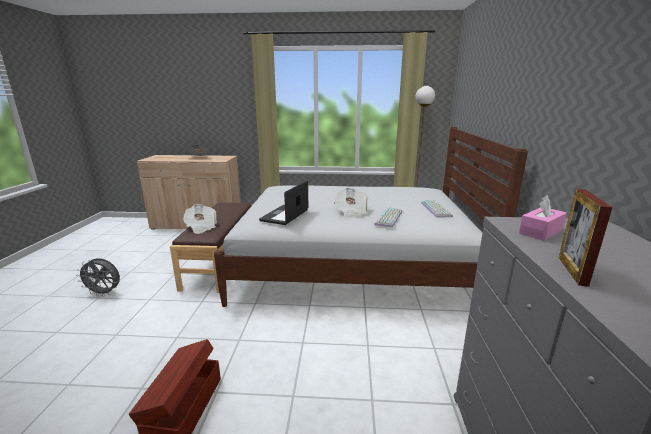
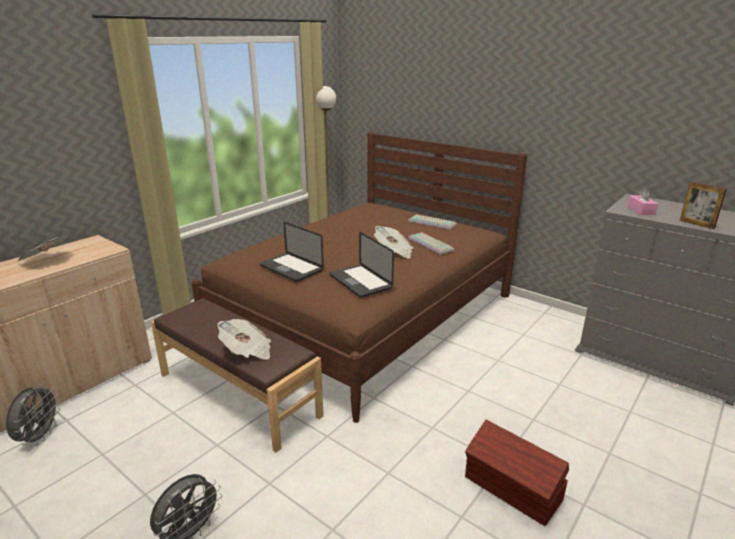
camera: 55 degrees left, 5 degrees up
white bed [214,127,528,307] -> brown bed [192,132,527,423]
none -> grey fan [6,385,61,445]
none -> laptop [260,222,324,282]

